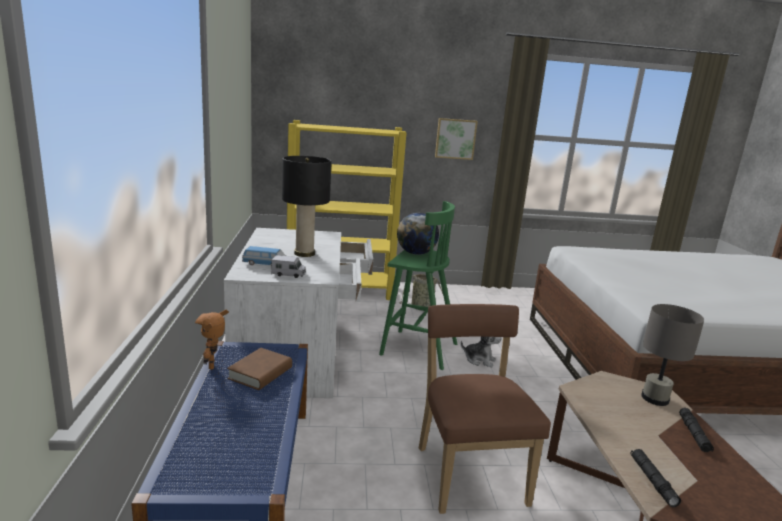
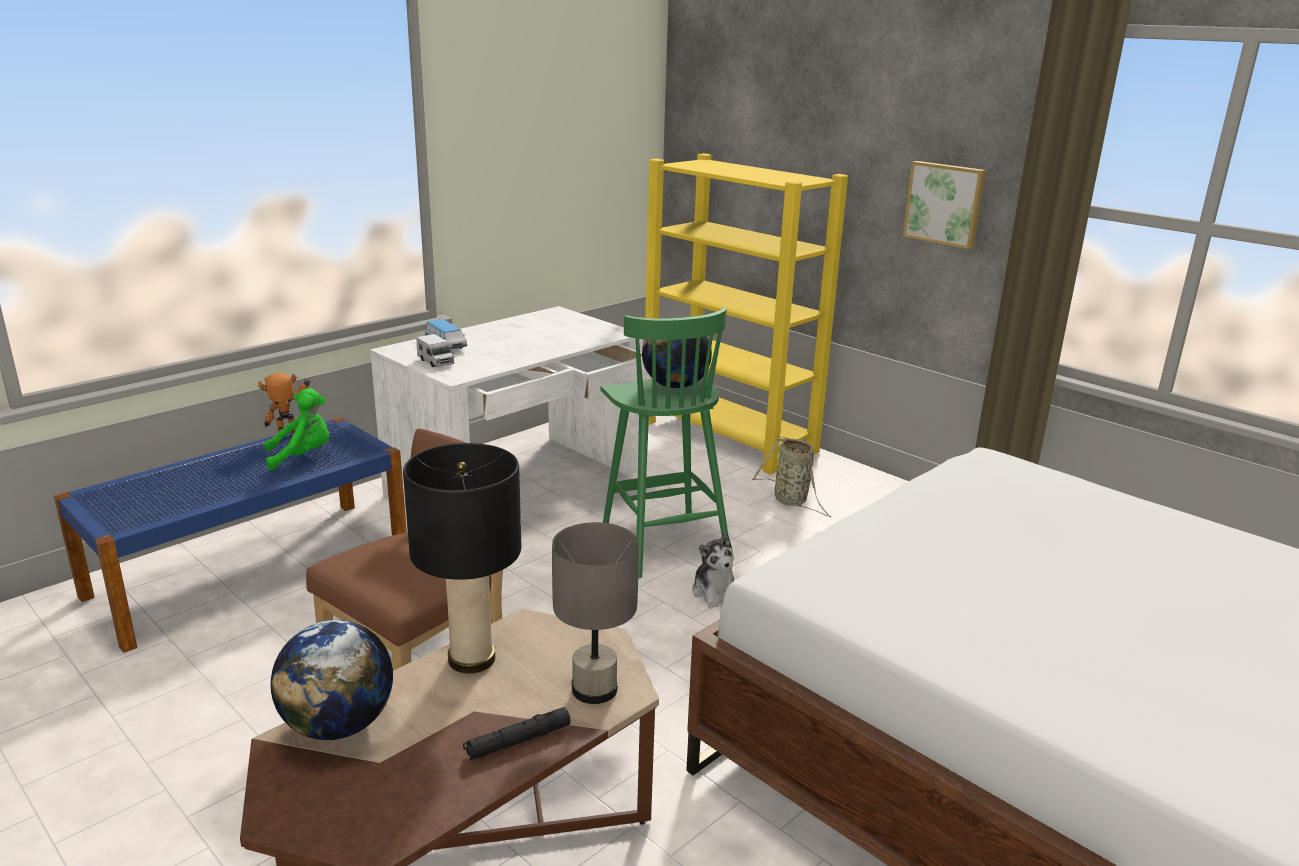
camera: 50 degrees right, 5 degrees up
brown book [227,348,292,390] -> green plush toy [264,388,330,470]
black table lamp [282,156,332,257] -> black table lamp moved to [403,443,521,673]
black flashlight [630,449,681,507] -> globe [271,620,393,740]

